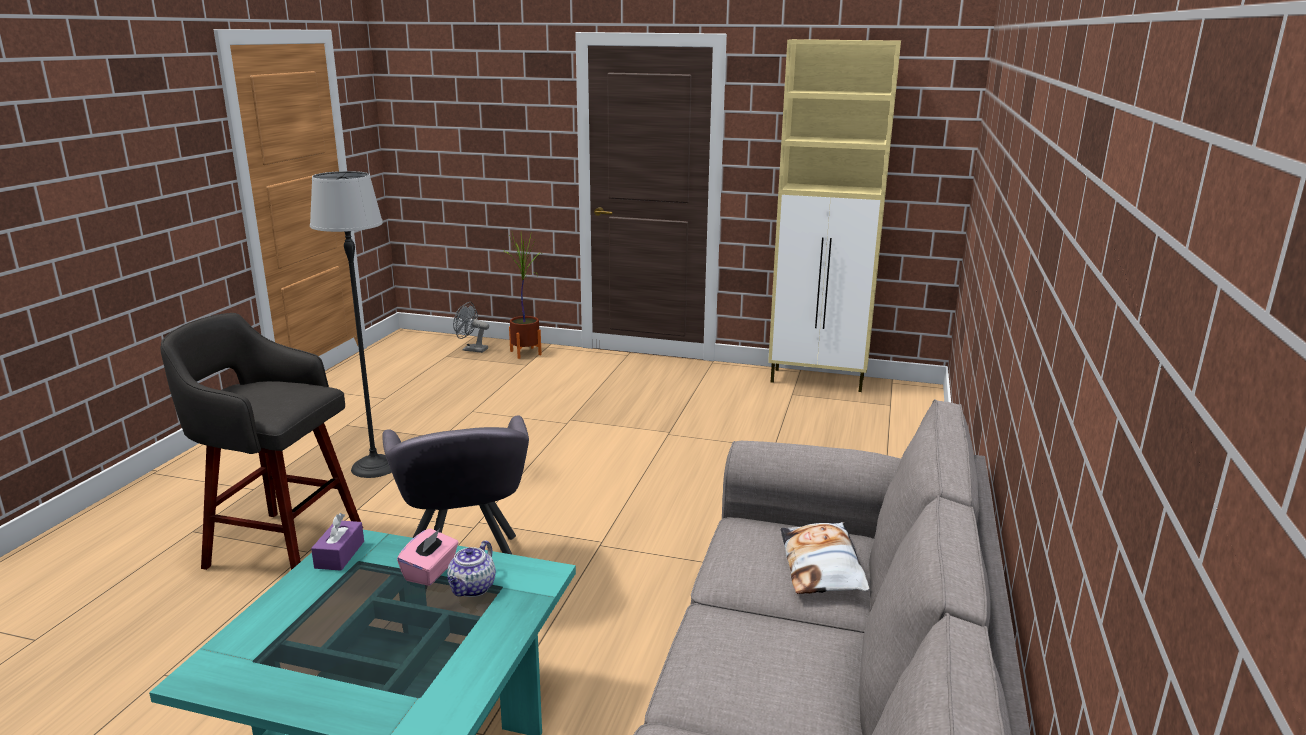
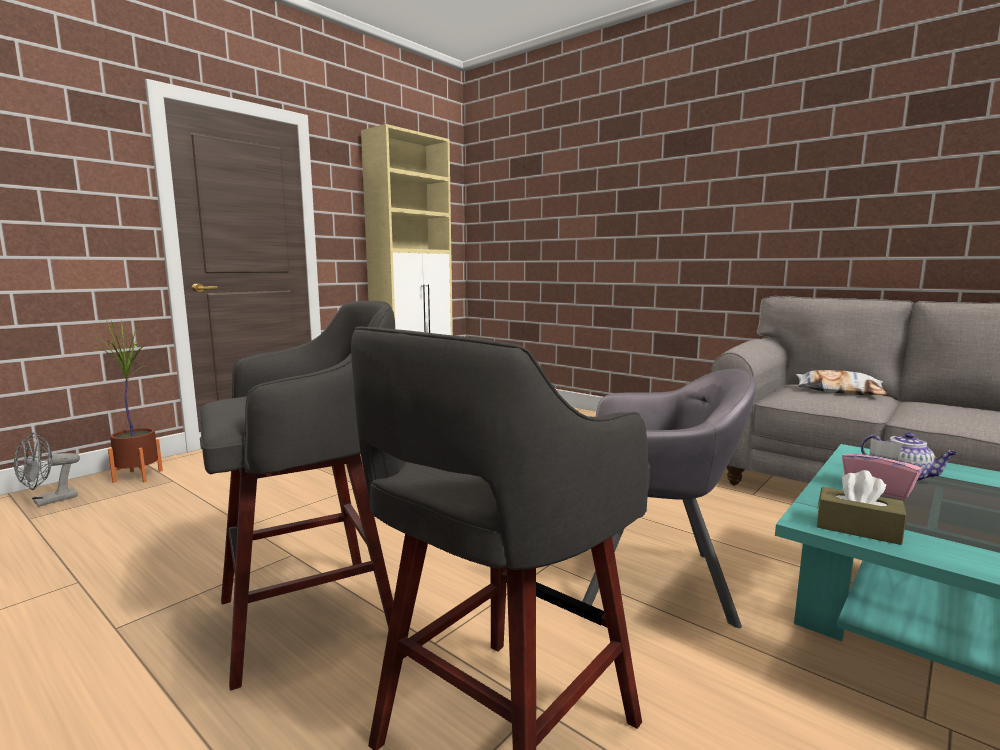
camera: 65 degrees left, 10 degrees down
floor lamp [310,171,392,478] -> grey stool [199,301,395,690]
purple tissue box [311,513,364,571] -> brown tissue box [817,470,907,545]

